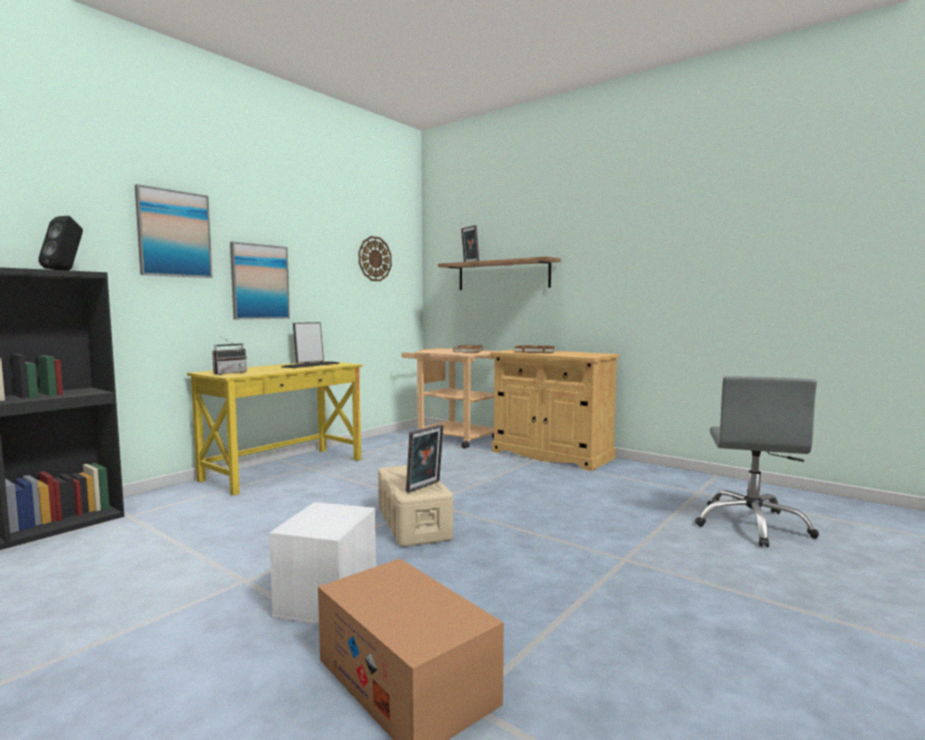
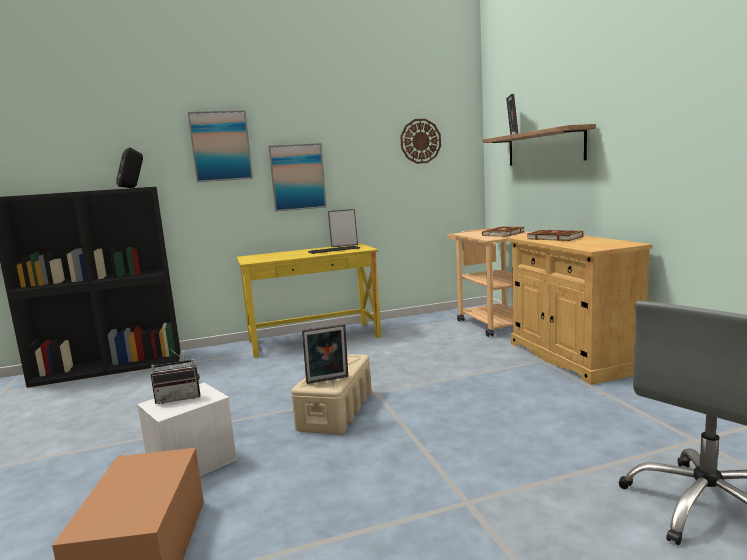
camera: 35 degrees right, 5 degrees up
radio [212,336,247,375] -> radio moved to [150,348,201,404]

